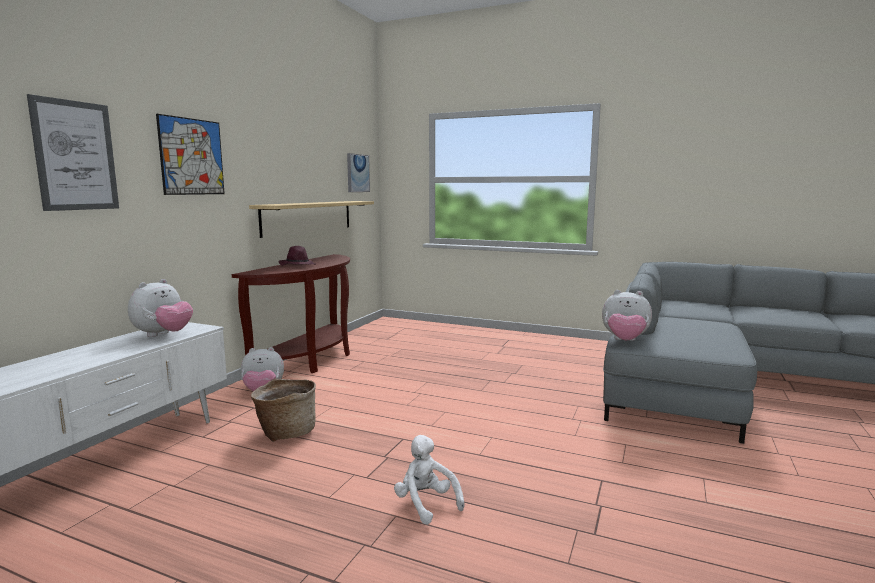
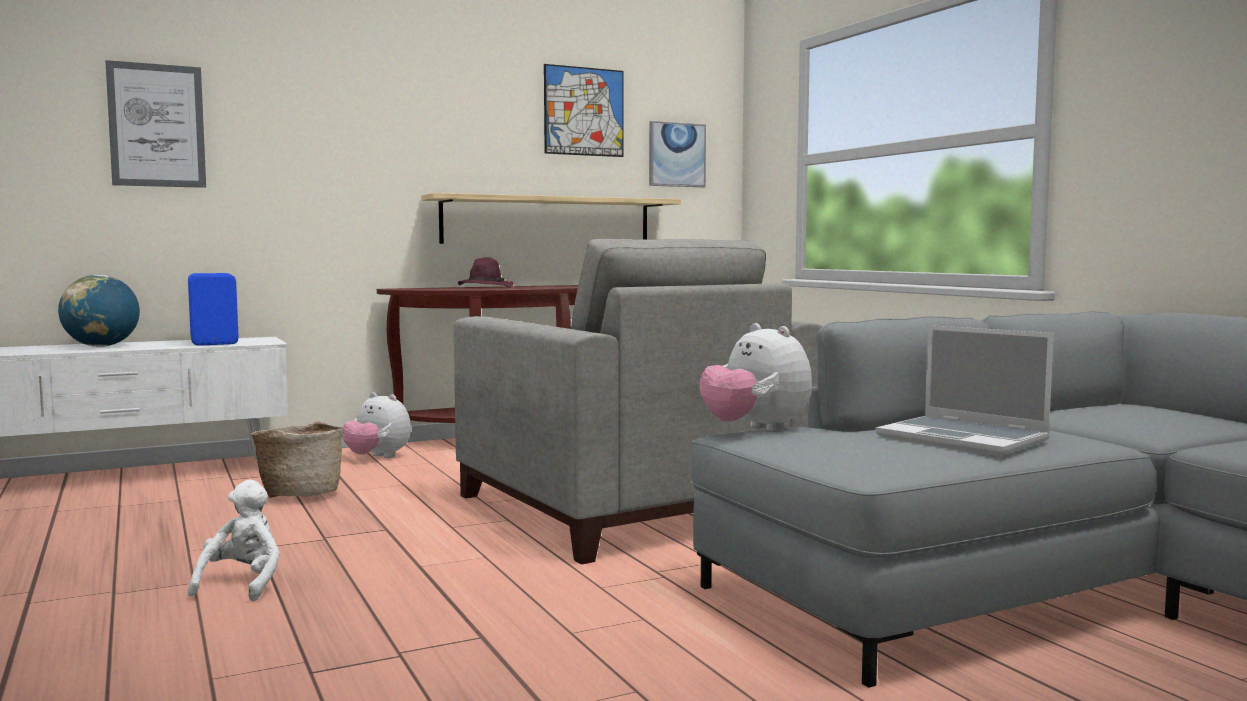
camera: 40 degrees right, 5 degrees down
plush toy [128,279,193,337] -> blue speaker [188,273,239,346]
picture [156,114,225,195] -> picture moved to [544,64,624,157]
none -> globe [58,275,140,347]
none -> grey armchair [454,239,823,565]
none -> laptop [876,325,1054,456]

